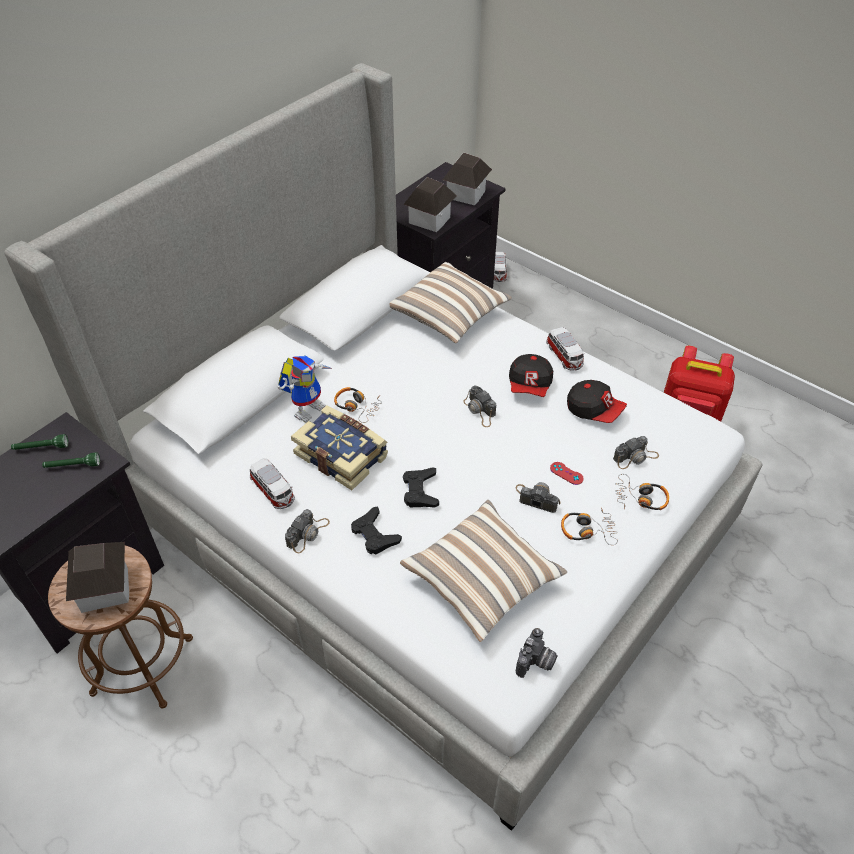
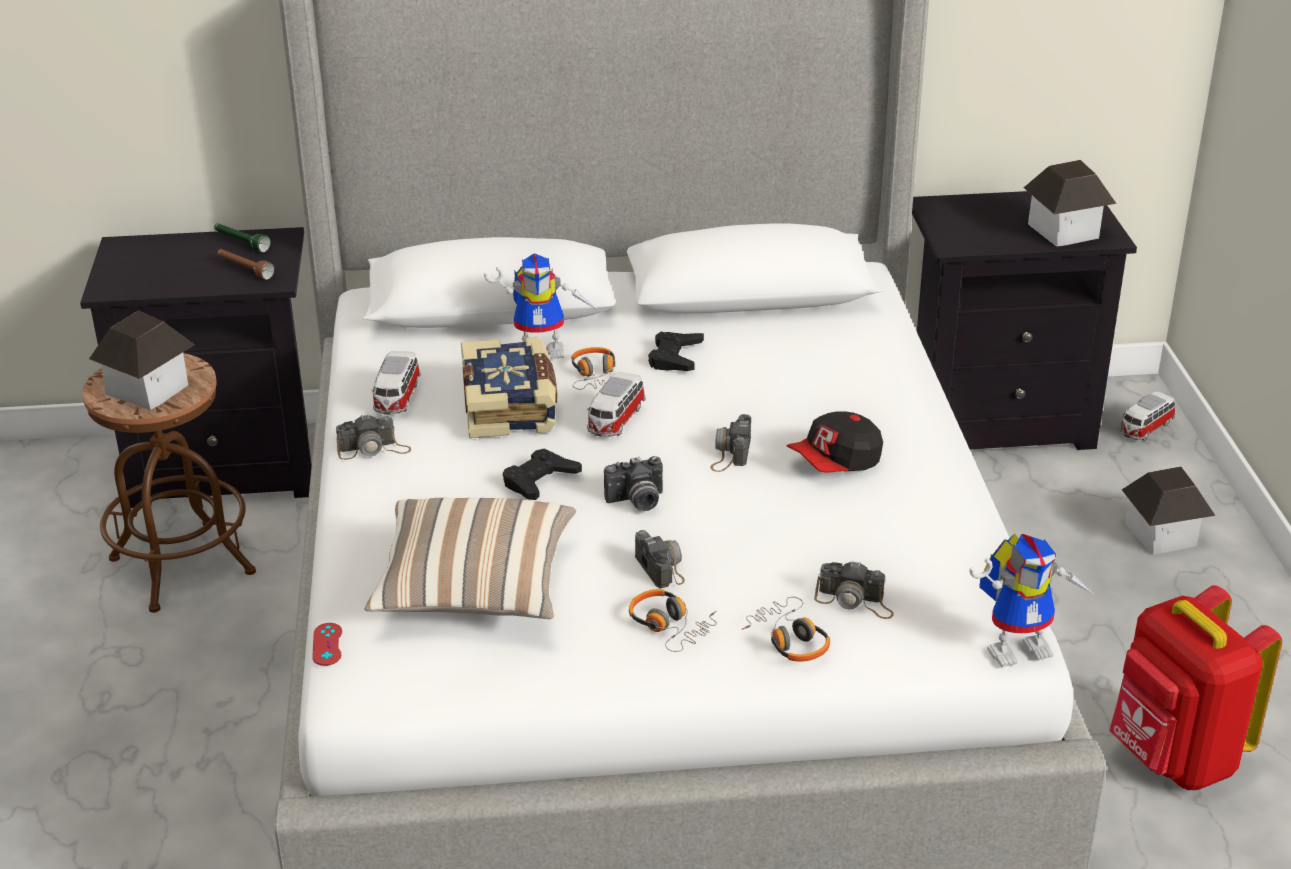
camera: 45 degrees right, 15 degrees down
green flashlight [42,452,100,468] -> brown flashlight [217,249,275,280]
black game controller [351,506,402,555] -> black game controller moved to [648,332,704,371]
pillow [390,262,512,343] -> none
toy house [404,177,457,232] -> toy house moved to [1122,466,1216,554]
camera [516,628,558,678] -> camera moved to [604,456,663,511]
toy car [546,327,585,371] -> toy car moved to [587,372,646,437]
red game controller [550,462,584,485] -> red game controller moved to [312,623,342,666]
cap [567,380,627,423] -> none
none -> toy robot [969,534,1093,667]

